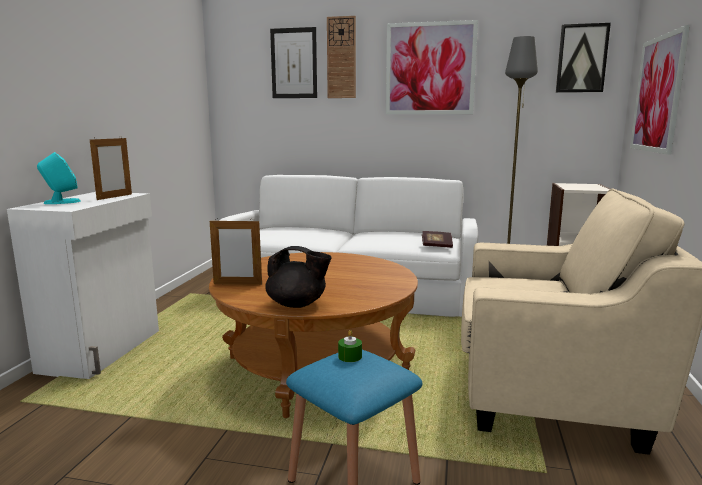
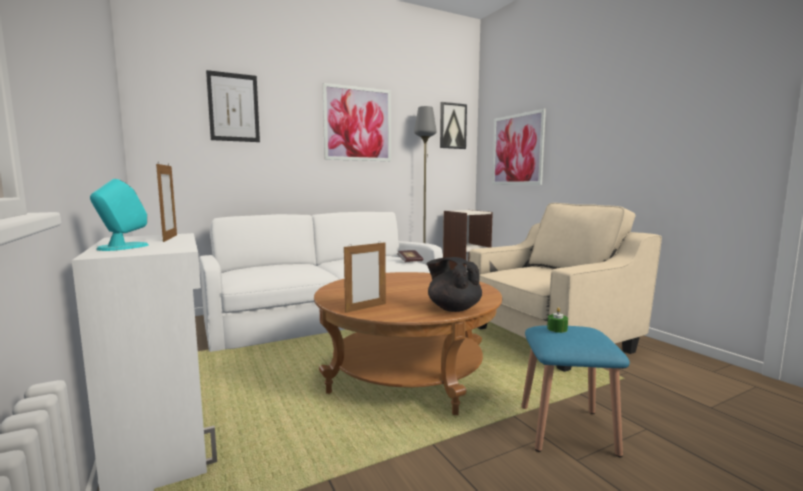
camera: 40 degrees left, 5 degrees down
black teapot [265,246,332,308] -> black teapot turned 105 degrees counterclockwise [426,257,482,312]
wall clock [327,16,356,98] -> none

